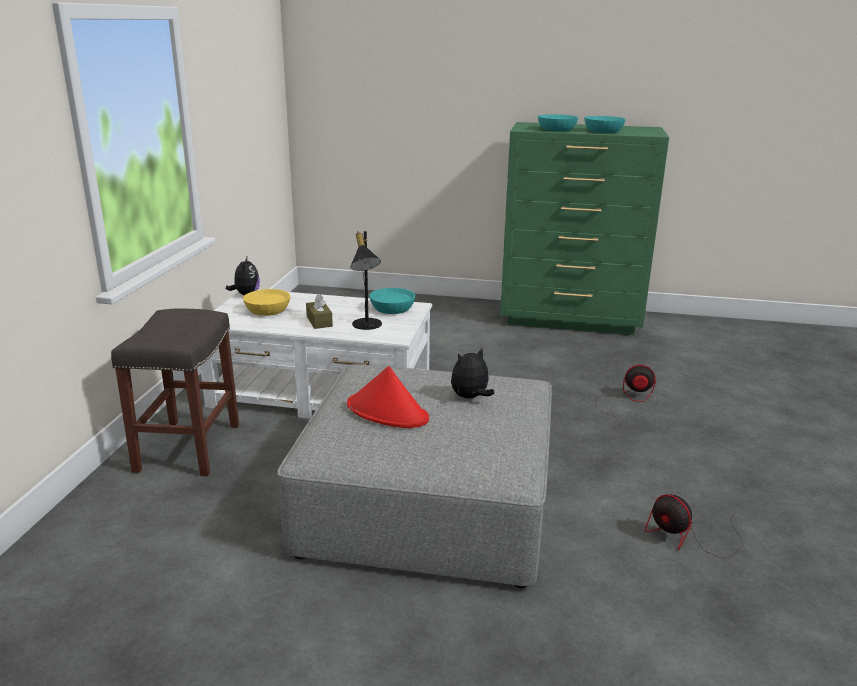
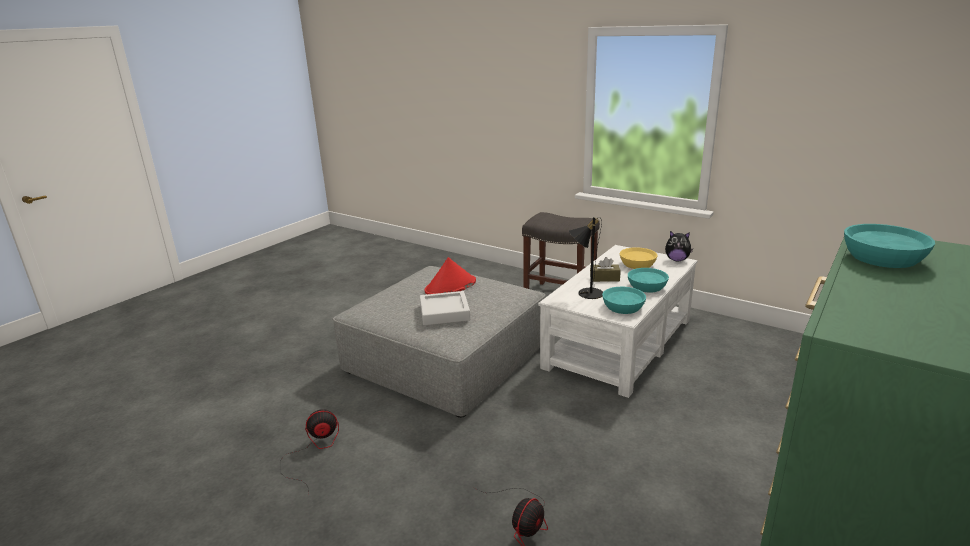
camera: 115 degrees right, 0 degrees up
plush toy [451,348,494,399] -> grey tray [420,291,470,325]
turquoise bowl [584,116,626,133] -> turquoise bowl moved to [628,268,669,292]

